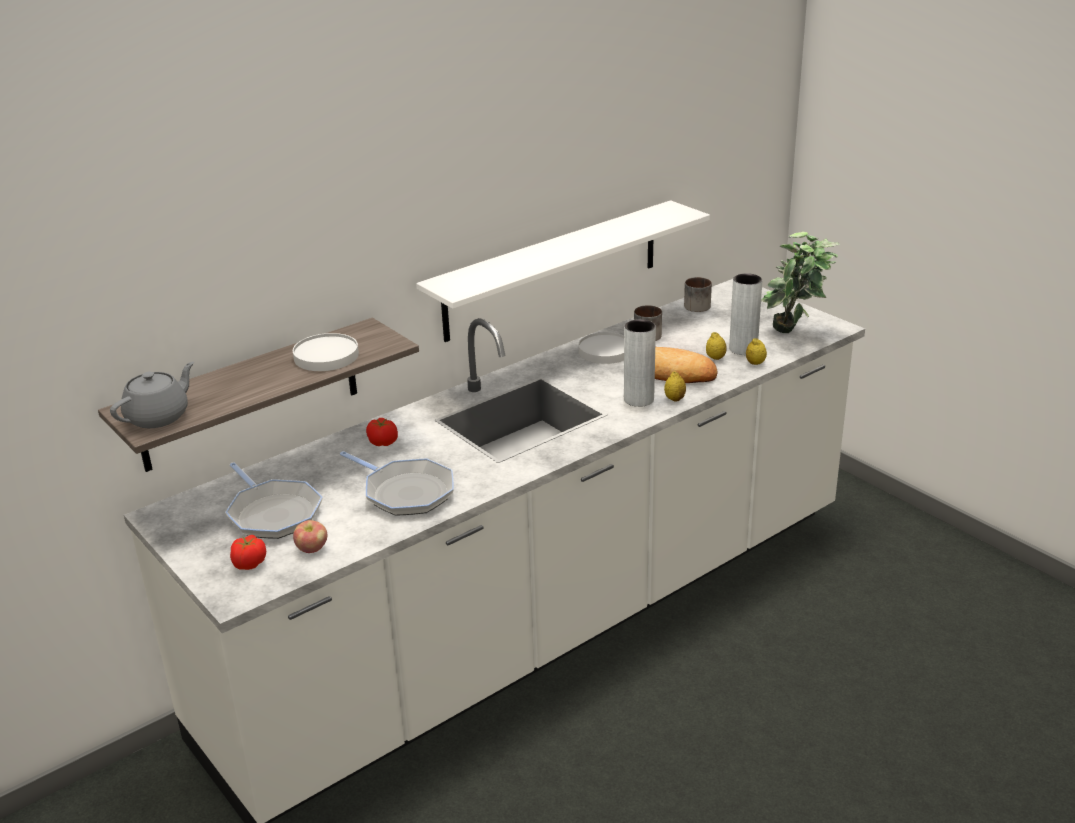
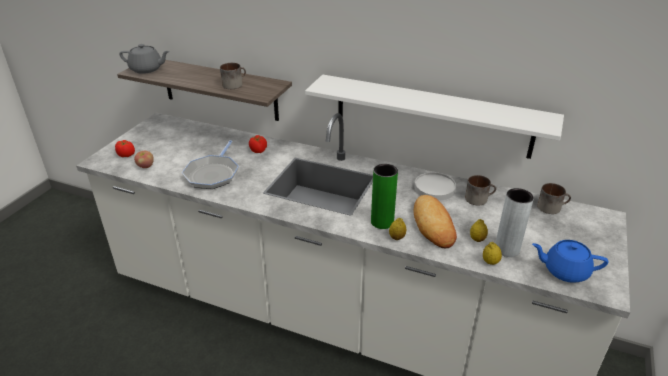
camera: 60 degrees right, 5 degrees up
frying pan [225,462,323,539] -> none
white plate [293,333,359,371] -> mug [220,63,246,89]
grey vase [624,319,656,407] -> green vase [371,164,398,229]
potted plant [761,232,840,333] -> blue teapot [532,240,608,283]

